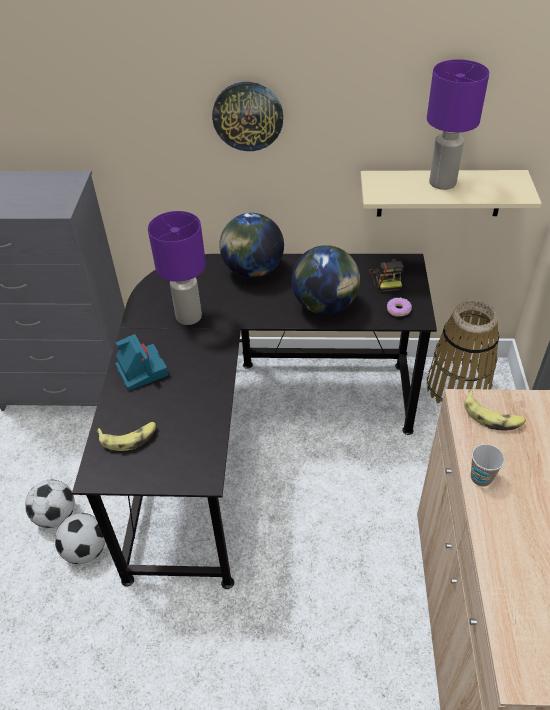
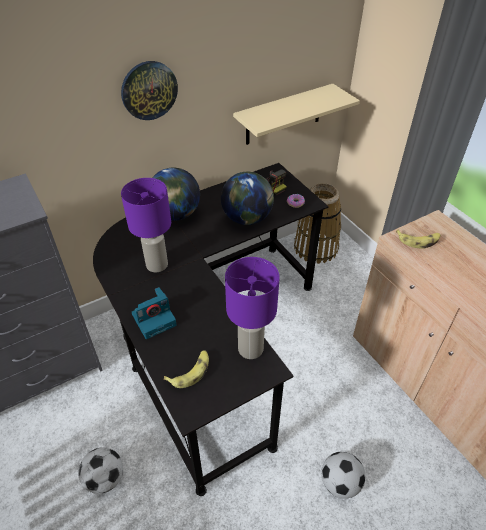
camera: 35 degrees left, 0 degrees up
football [55,513,105,564] -> football moved to [321,452,365,499]
camera [115,334,168,391] -> camera turned 120 degrees clockwise [132,287,176,339]
purple table lamp [427,59,489,190] -> purple table lamp moved to [225,257,280,359]
cup [471,444,505,487] -> none

